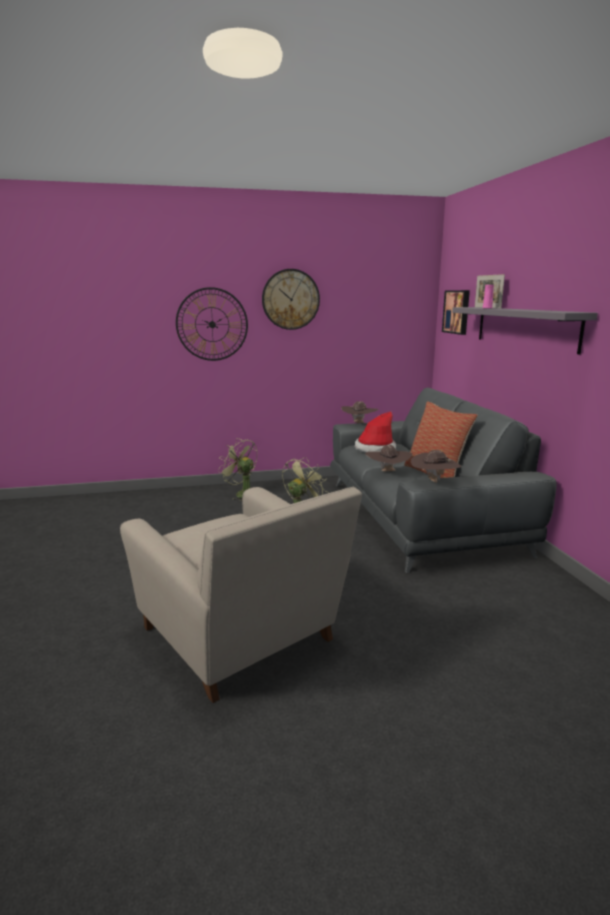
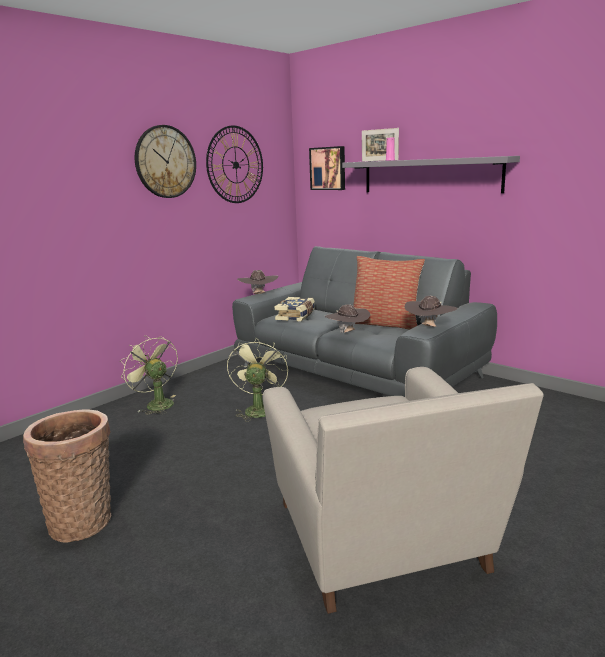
camera: 35 degrees left, 0 degrees up
beige armchair [120,487,362,703] -> beige armchair turned 60 degrees clockwise [263,367,544,614]
wall clock [176,287,248,361] -> wall clock moved to [206,125,263,203]
green fan [218,438,257,501] -> green fan turned 45 degrees clockwise [120,335,178,415]
hat [355,412,396,453] -> book [275,297,315,322]
none -> basket [23,410,111,543]

